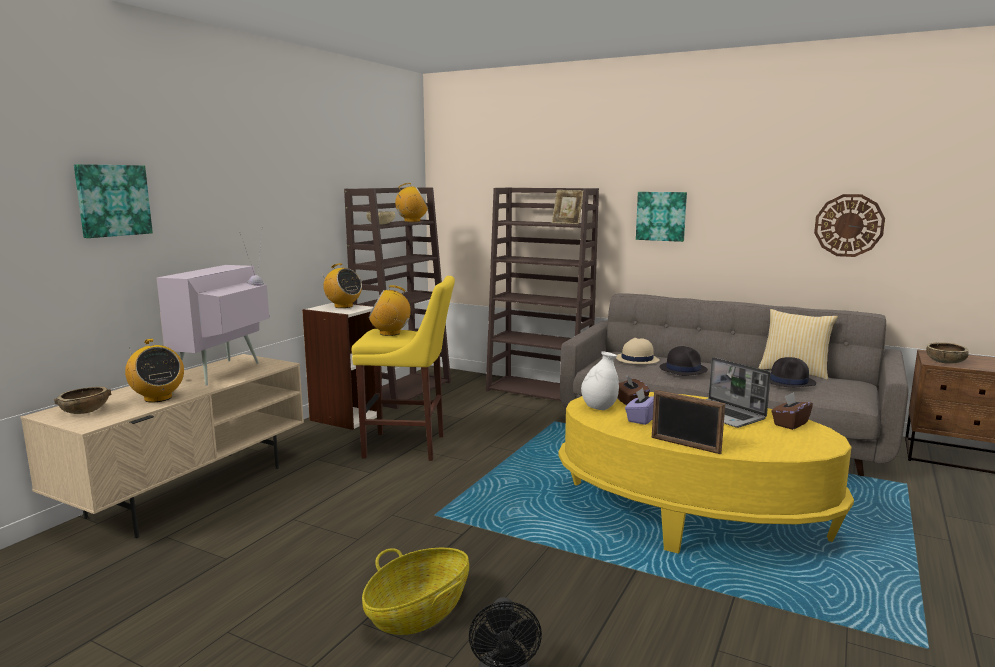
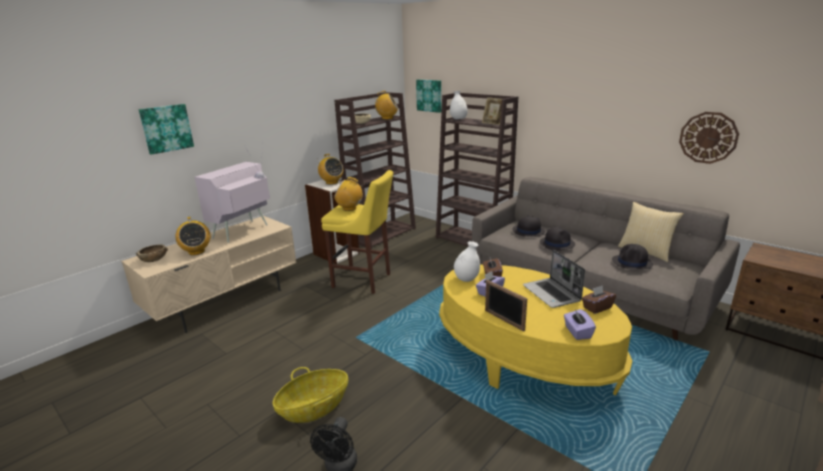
camera: 15 degrees right, 10 degrees up
beige hat [616,338,660,364] -> black hat [513,215,545,237]
picture [636,192,687,242] -> picture moved to [416,79,442,113]
brown bowl [926,342,969,364] -> none
none -> white vase [450,91,468,119]
none -> purple tissue box [564,309,596,340]

